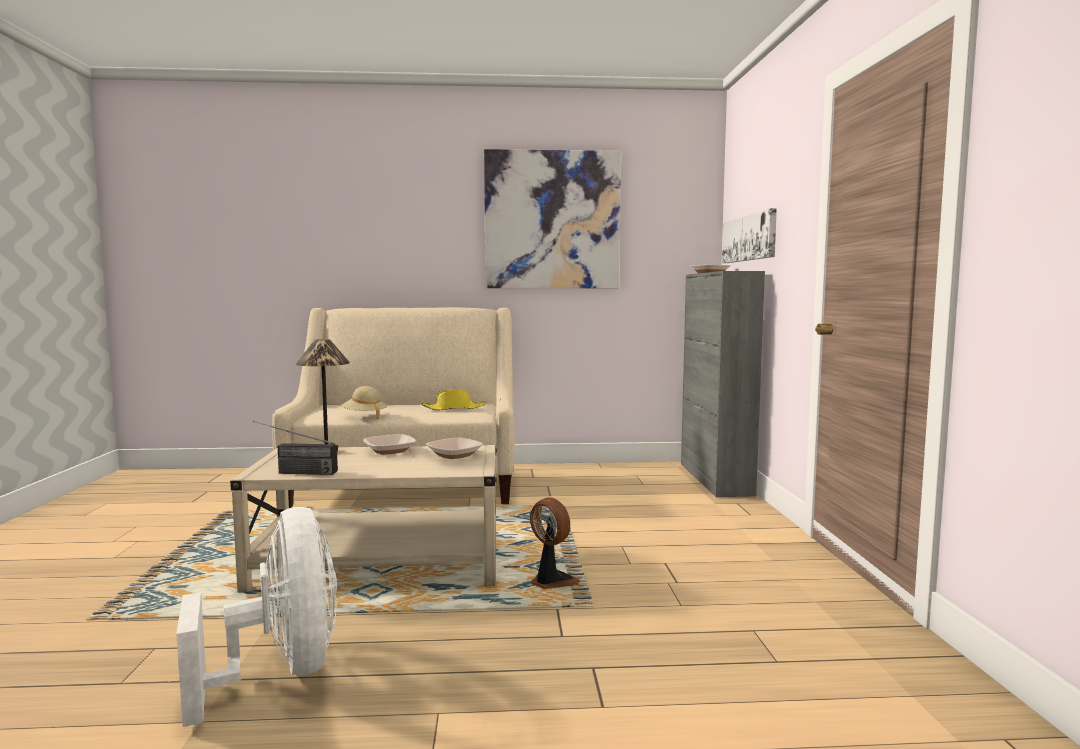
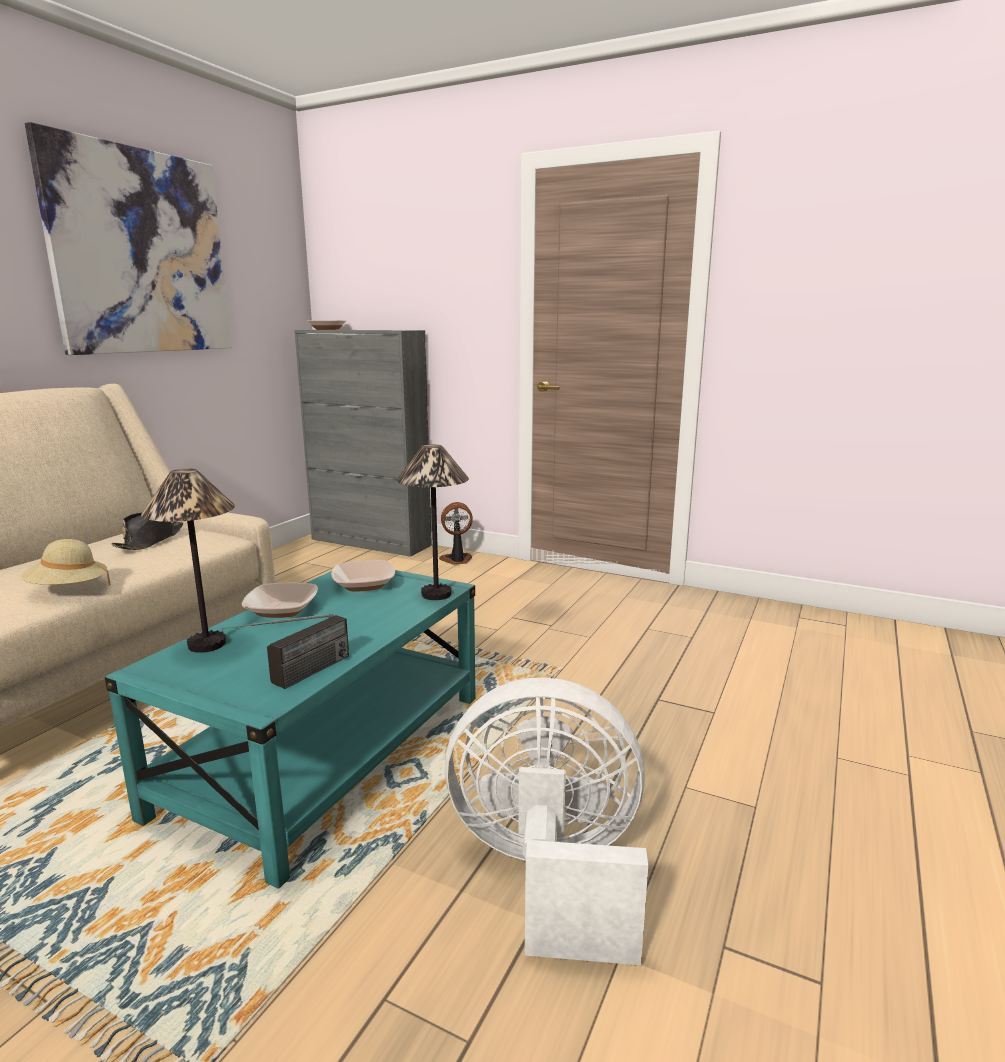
camera: 60 degrees left, 10 degrees up
beige coffee table [230,445,497,592] -> turquoise coffee table [105,570,475,889]
yellow hat [421,389,486,410] -> black hat [111,512,183,550]
fan [530,497,580,589] -> fan moved to [439,502,473,565]
picture [722,208,777,263] -> none
none -> table lamp [397,445,469,600]

